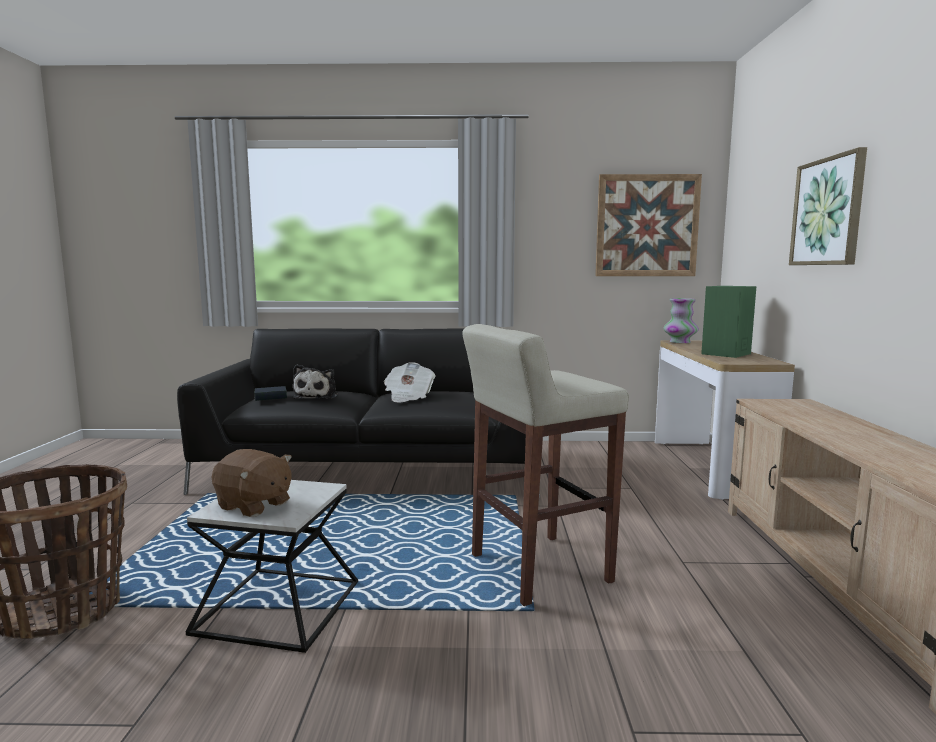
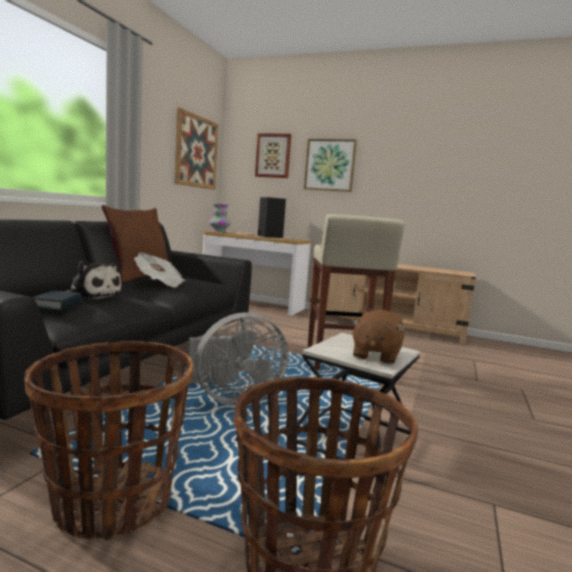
camera: 70 degrees left, 0 degrees up
brown plush toy [212,449,292,517] -> brown plush toy turned 150 degrees clockwise [351,310,406,364]
green speaker [701,286,756,358] -> black speaker [258,197,286,238]
none -> basket [24,341,193,541]
none -> brown pillow [101,205,169,283]
none -> grey fan [188,312,289,406]
none -> picture [255,133,292,178]

